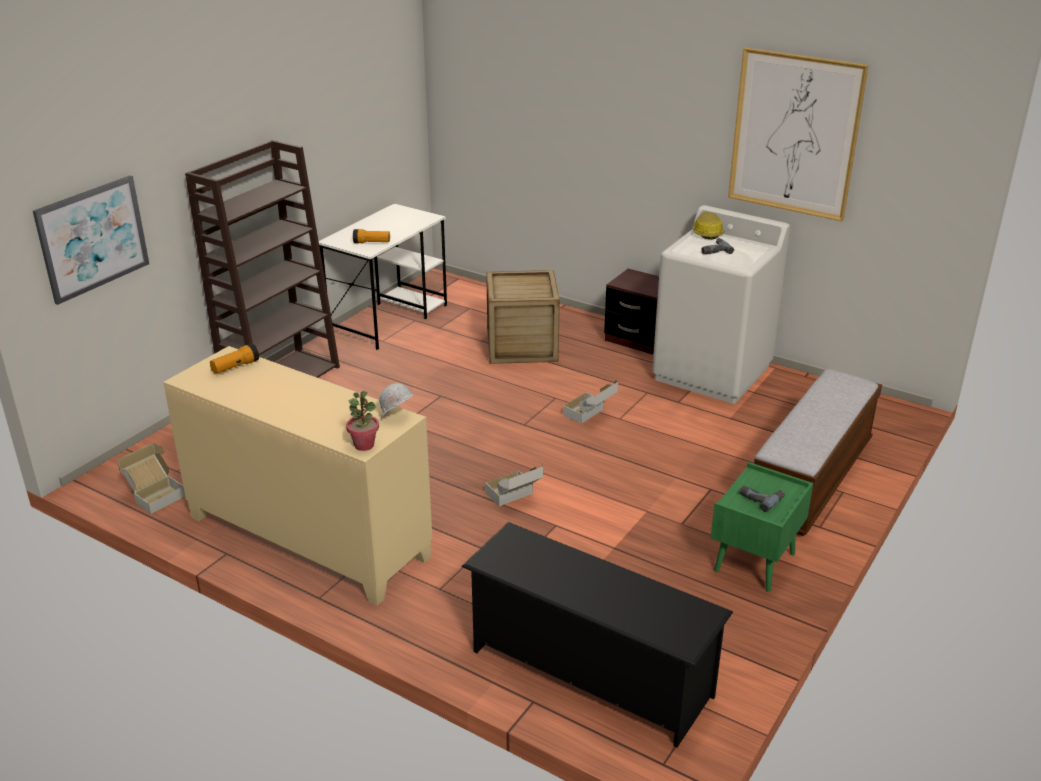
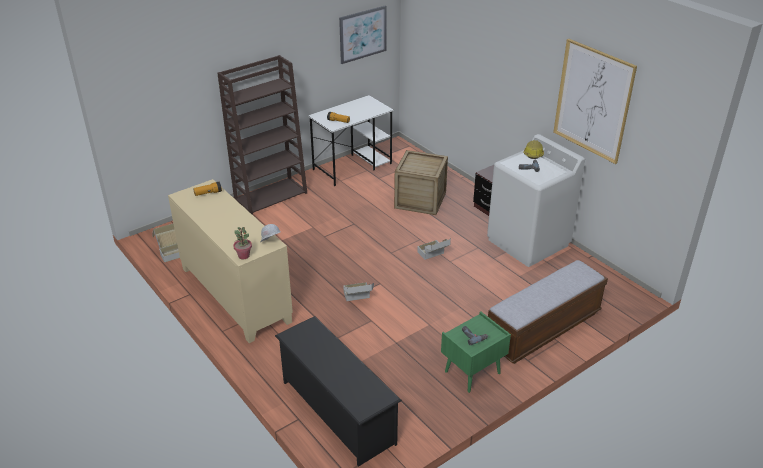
camera: 20 degrees right, 5 degrees up
picture [33,175,149,305] -> picture moved to [339,5,387,64]

